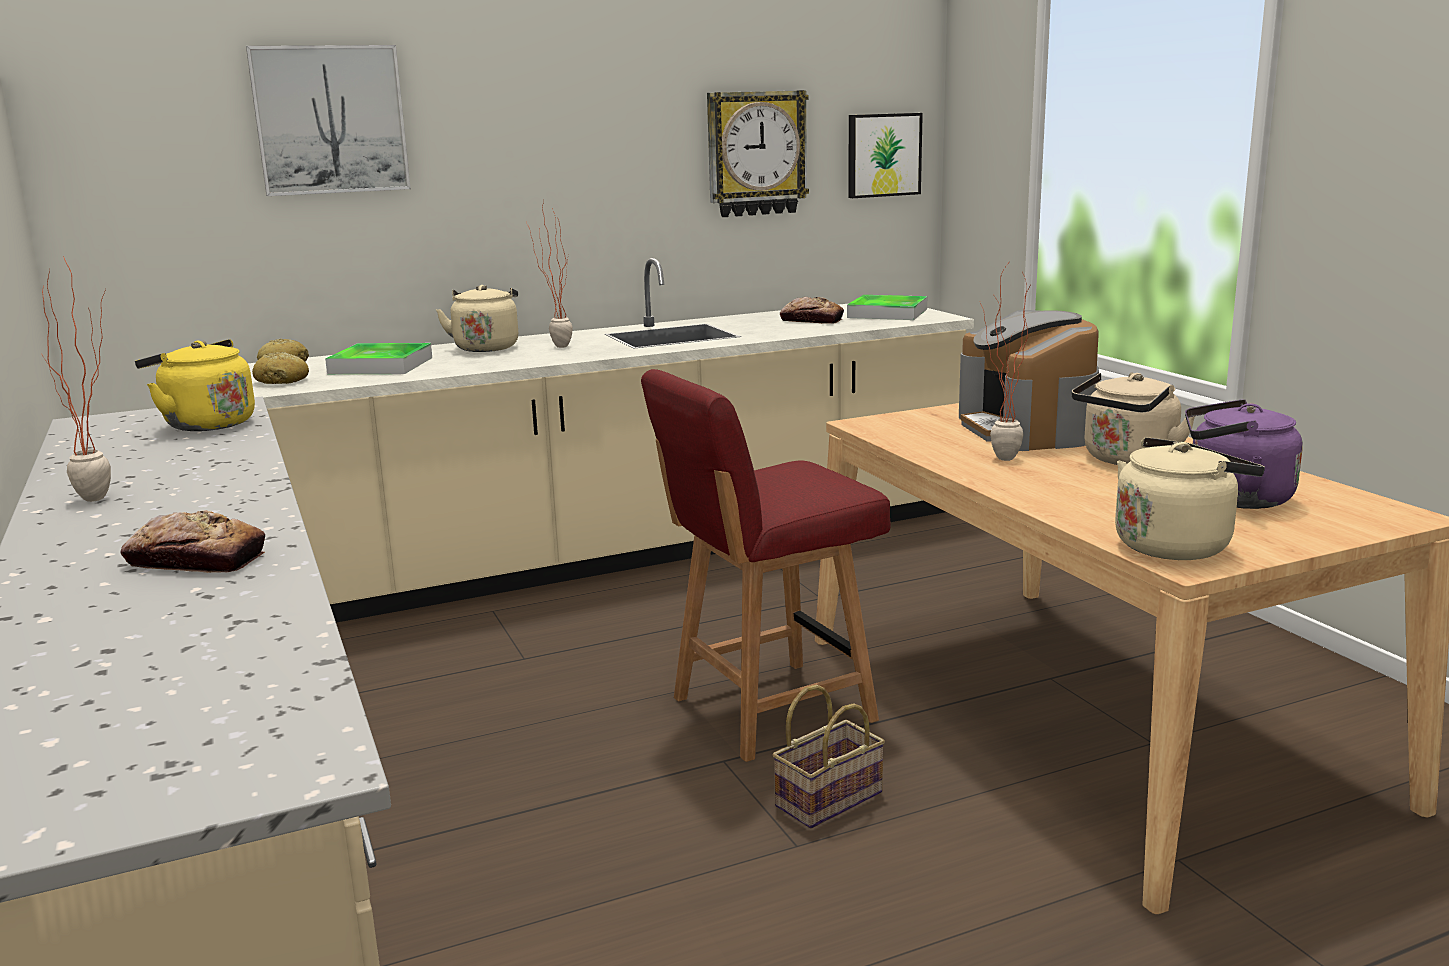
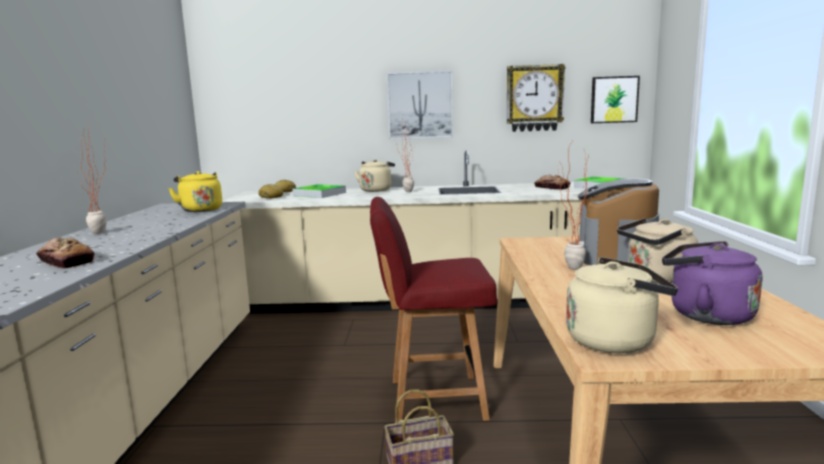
camera: 25 degrees right, 5 degrees down
picture [246,45,411,196] -> picture moved to [387,71,453,139]

